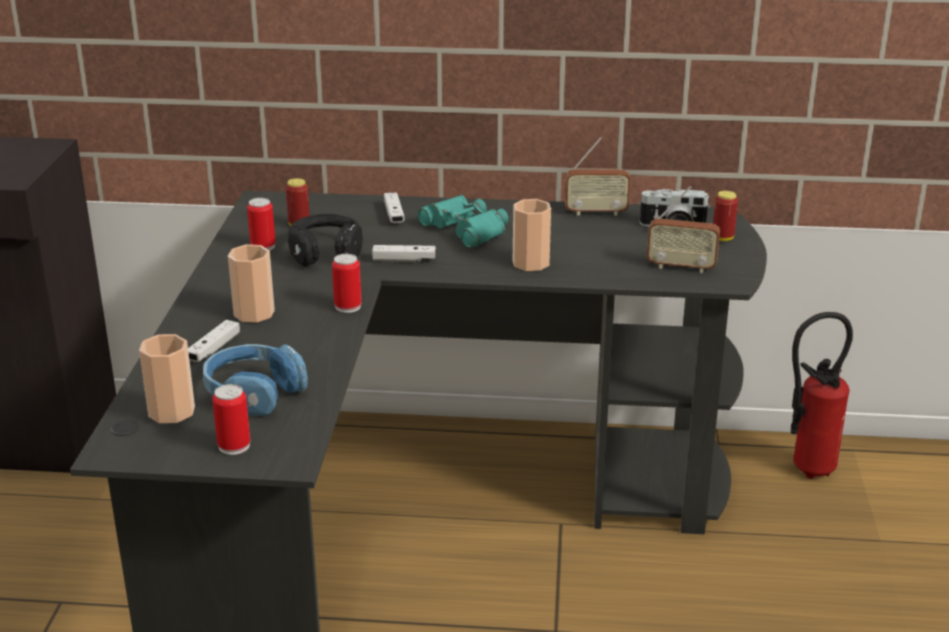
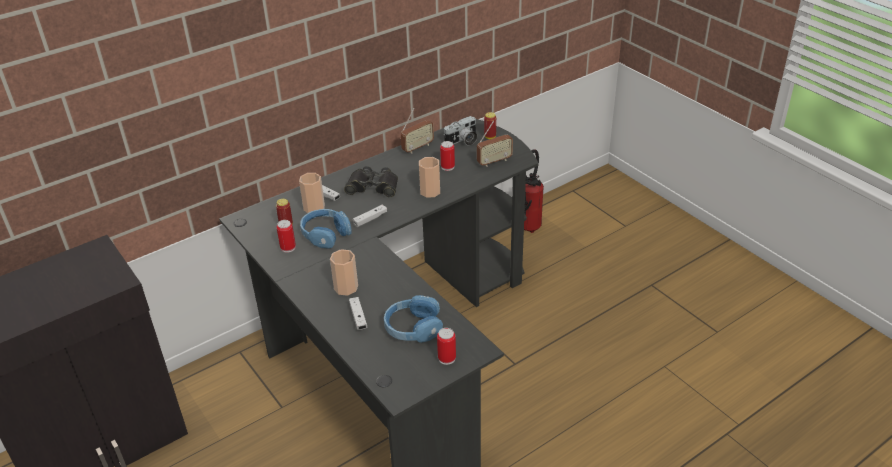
camera: 40 degrees left, 10 degrees up
cup [139,334,195,423] -> cup moved to [299,173,325,213]
black headphones [288,214,363,267] -> blue headphones [300,209,352,249]
can [332,254,362,313] -> can moved to [440,141,455,171]
turquoise binoculars [418,195,508,248] -> black binoculars [344,166,398,197]

